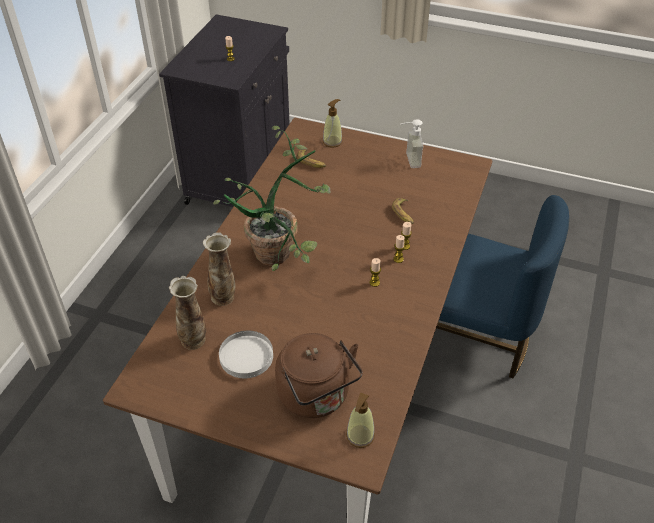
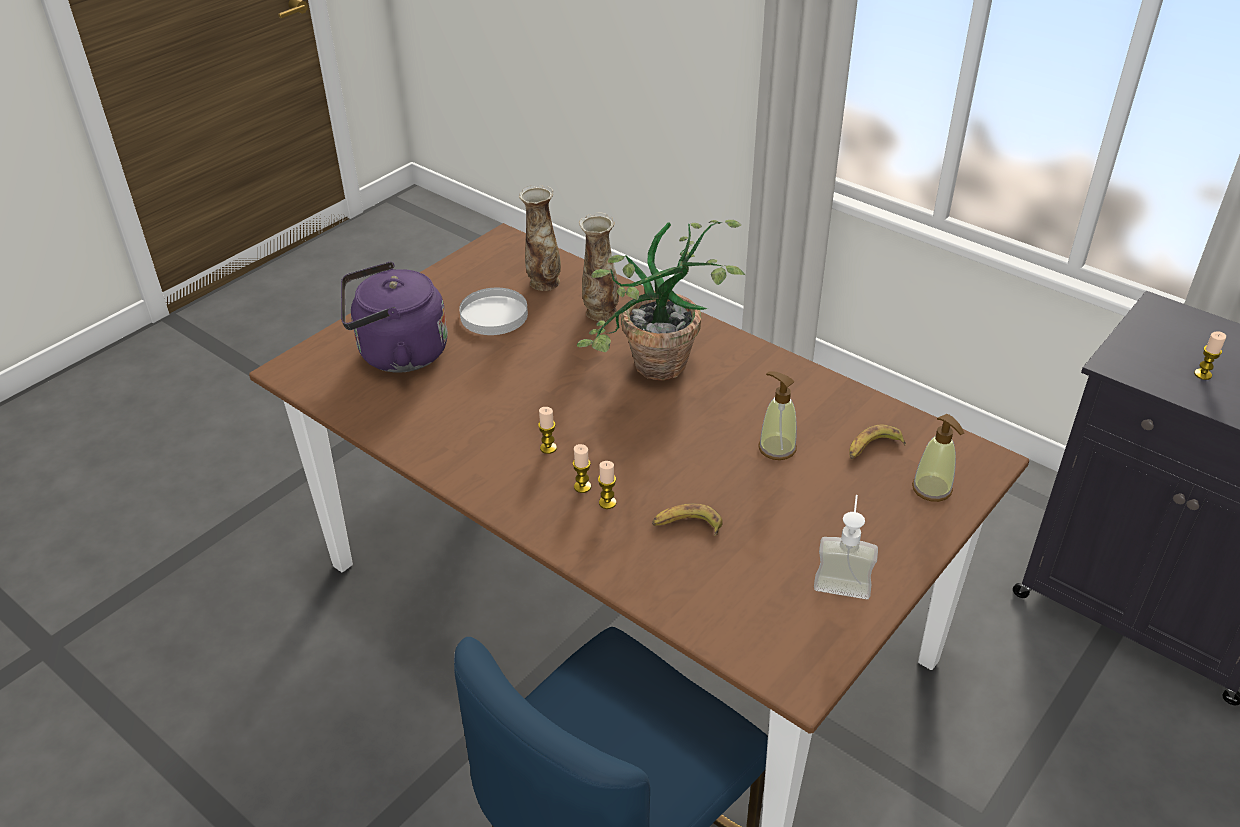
camera: 110 degrees right, 5 degrees down
brown kettle [275,333,363,418] -> purple kettle [341,262,448,372]
soap dispenser [346,392,375,448] -> soap dispenser moved to [758,371,797,460]

